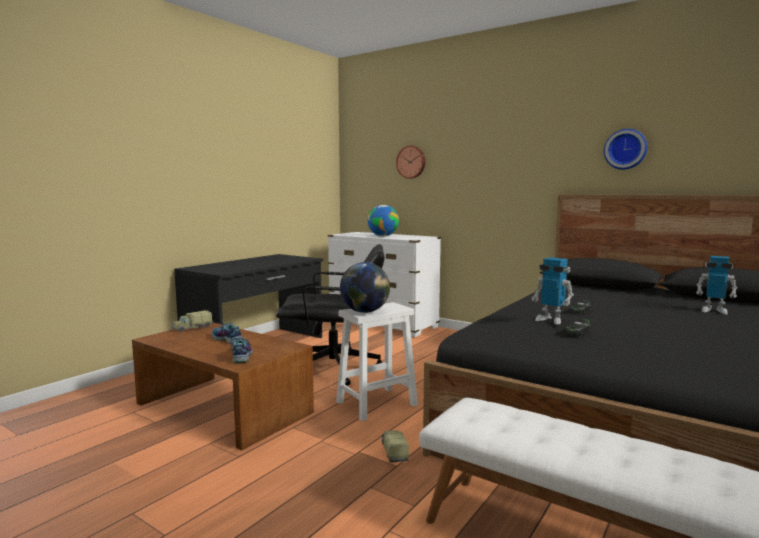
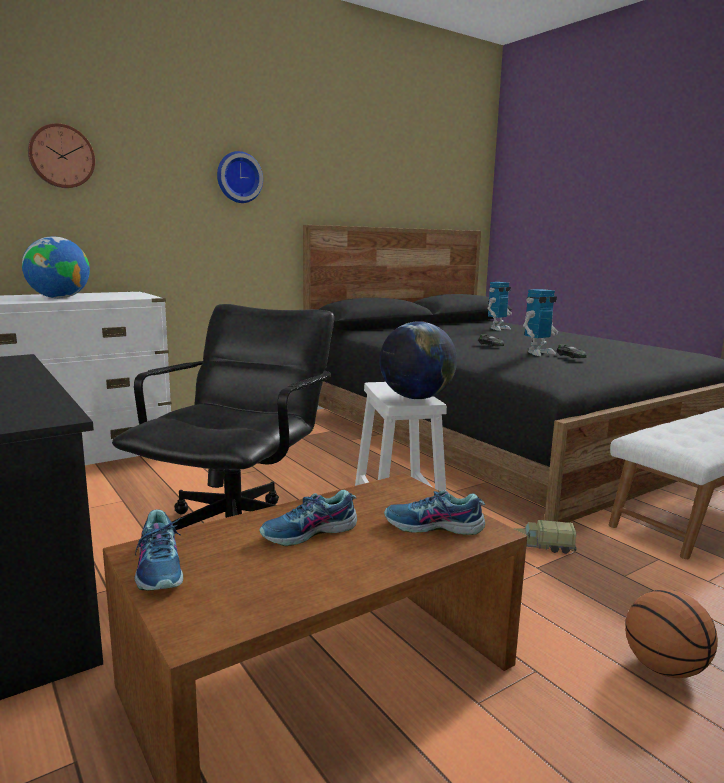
camera: 70 degrees left, 5 degrees up
toy truck [172,310,213,332] -> shoe [134,509,184,590]
wall clock [604,129,647,170] -> wall clock moved to [217,151,263,203]
none -> basketball [625,590,718,678]

